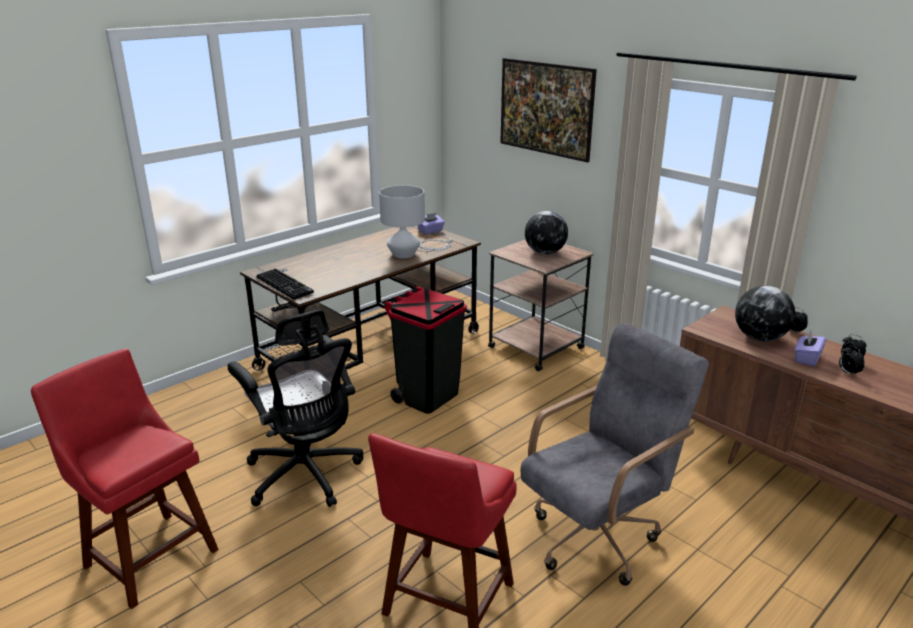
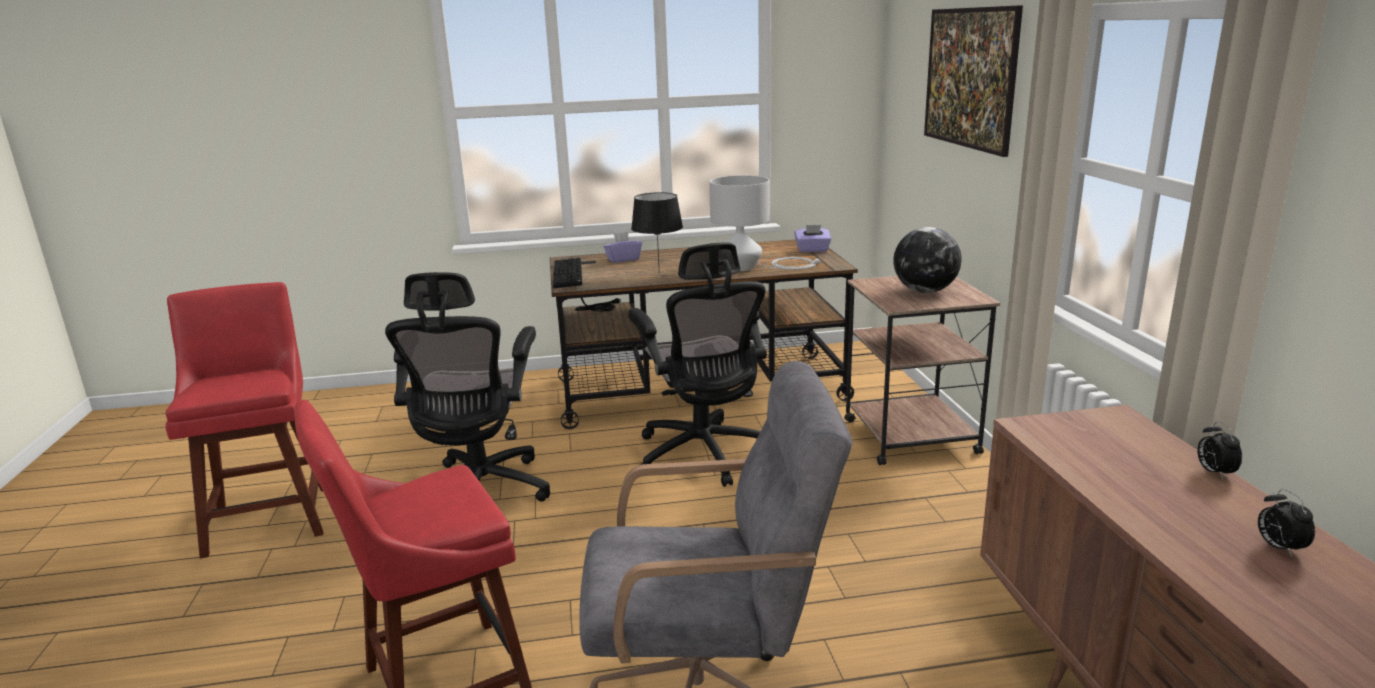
camera: 35 degrees right, 5 degrees down
black trash can [384,286,467,414] -> office chair [628,243,767,487]
globe [735,286,795,341] -> none
purple tissue box [795,330,826,367] -> purple tissue box moved to [604,232,642,263]
alarm clock [839,345,865,375] -> none
none -> black table lamp [631,192,683,273]

